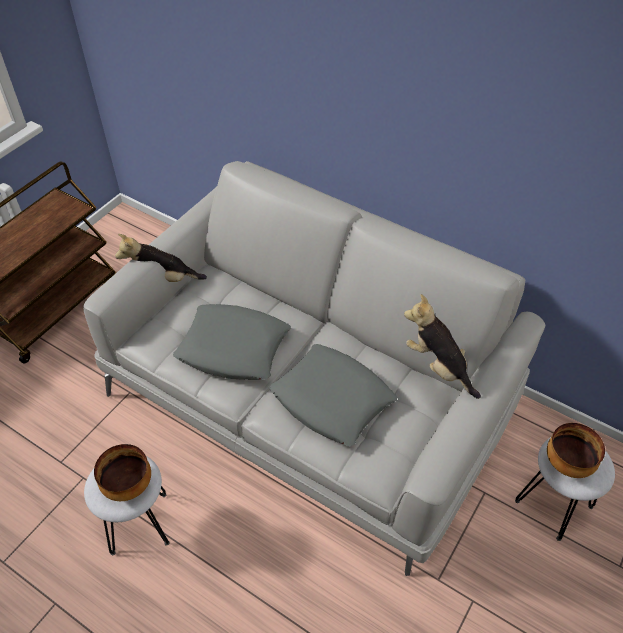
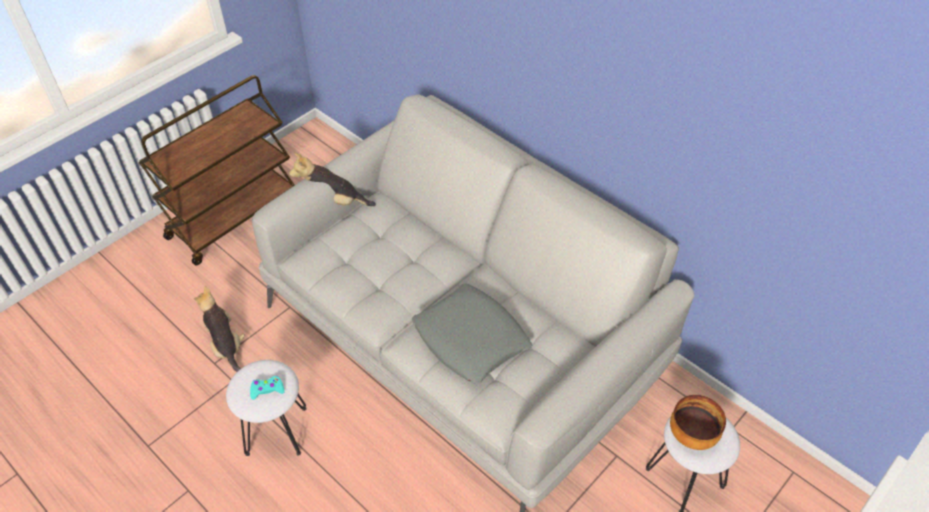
camera: 10 degrees right, 0 degrees up
bowl [94,444,151,501] -> turquoise game controller [250,376,285,400]
grey pillow [173,304,291,380] -> none
plush toy [404,294,481,399] -> plush toy moved to [194,286,245,372]

